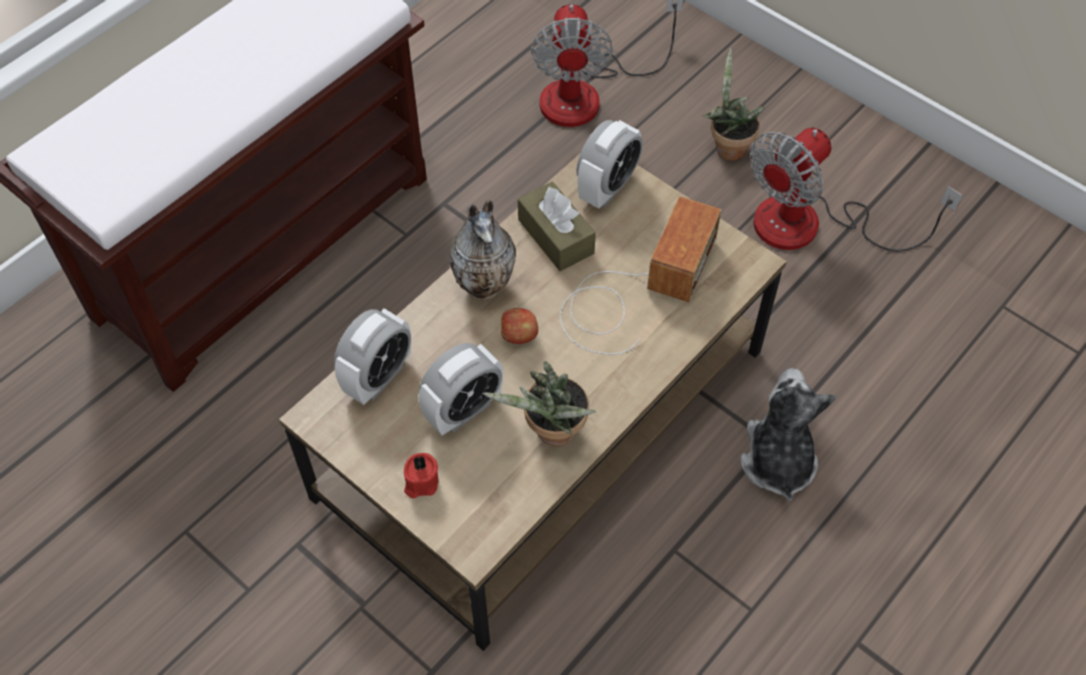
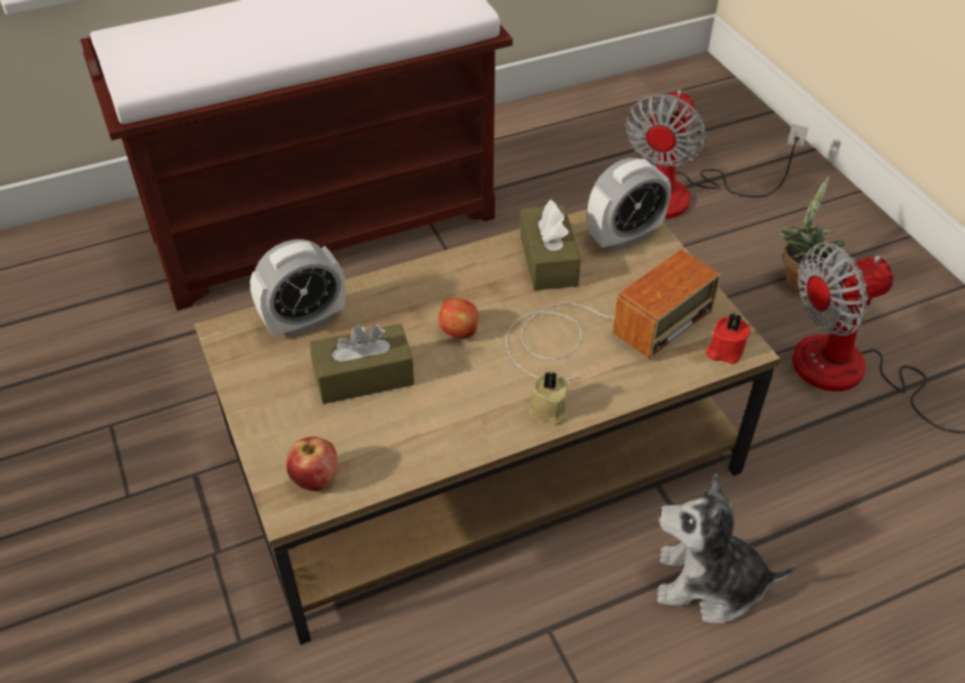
camera: 25 degrees right, 10 degrees down
red candle [404,453,438,498] -> red candle moved to [706,313,750,364]
alarm clock [419,343,503,435] -> brown tissue box [310,324,414,404]
vase [450,200,516,300] -> none
potted plant [483,361,596,446] -> none
plush toy [740,368,836,501] -> plush toy turned 105 degrees counterclockwise [657,473,796,623]
none -> apple [286,436,338,491]
none -> beige candle [529,371,568,426]

